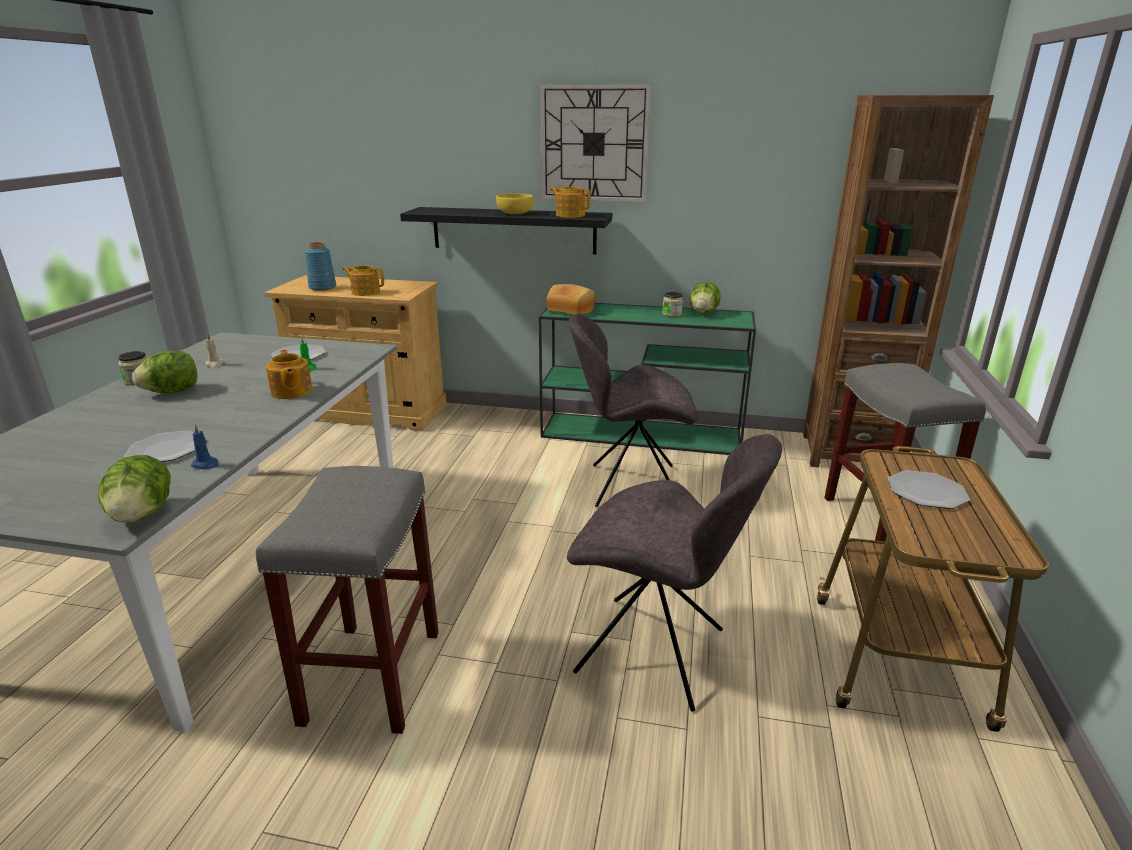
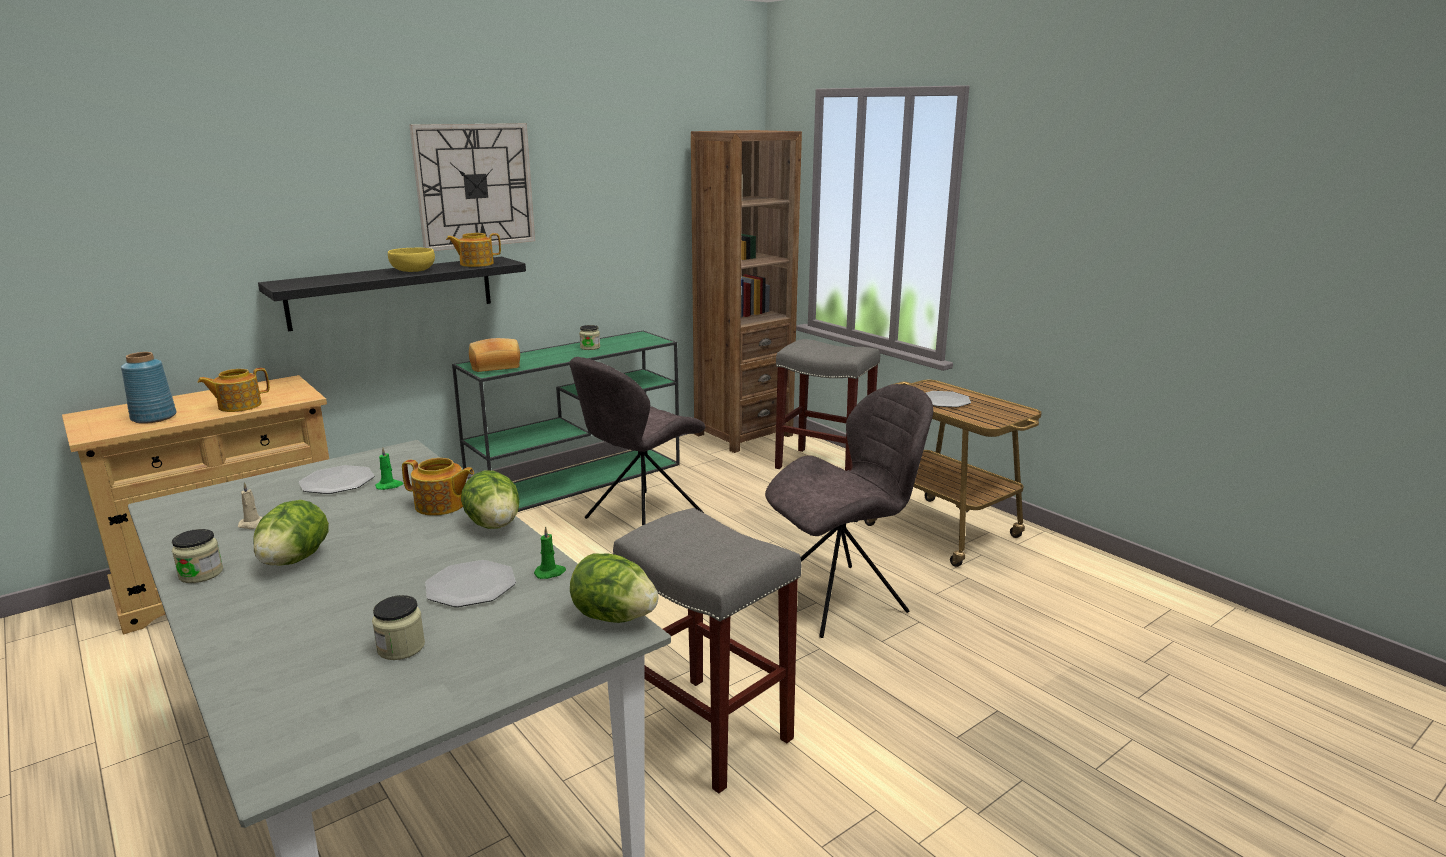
camera: 50 degrees left, 5 degrees down
blue candle [191,424,218,469] -> green candle [534,526,566,579]
lettuce [689,282,721,314] -> lettuce moved to [461,470,519,529]
none -> jar [372,595,425,660]

